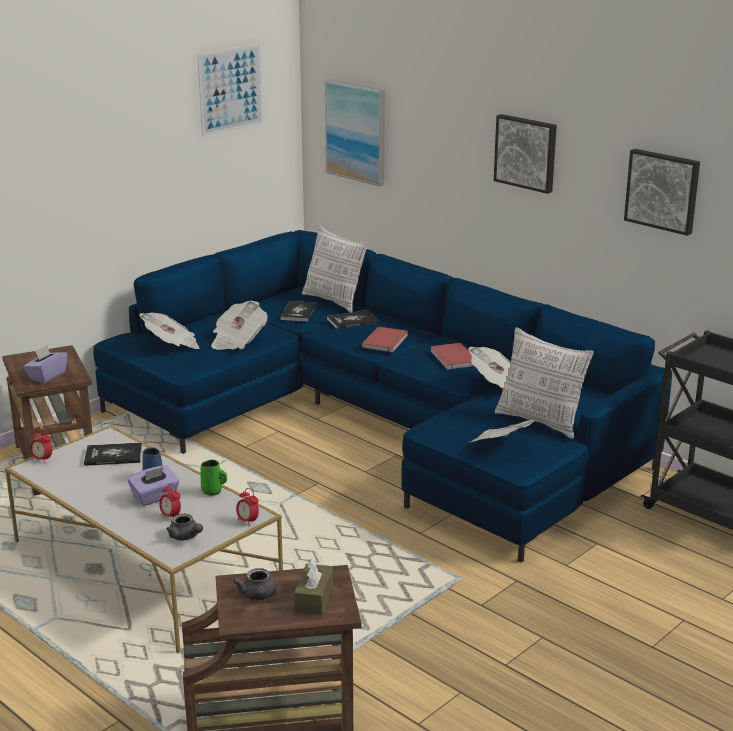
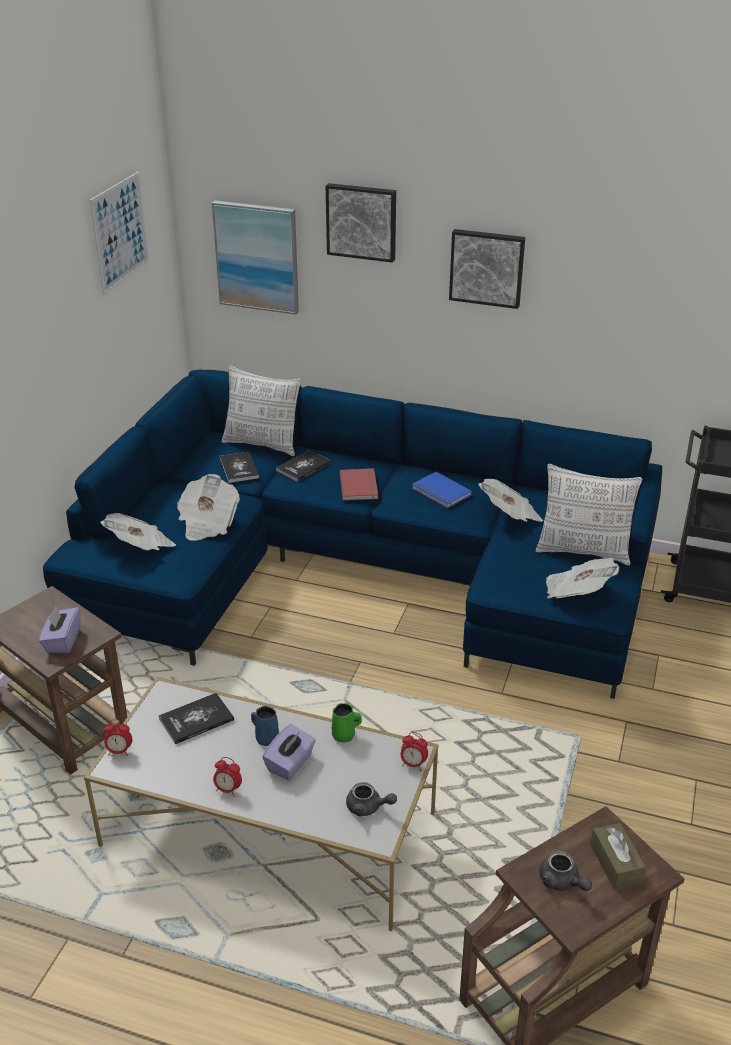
camera: 25 degrees left, 10 degrees up
alarm clock [159,484,181,522] -> alarm clock moved to [213,757,242,797]
red book [430,343,474,370] -> blue book [412,472,472,508]
picture [624,149,700,236] -> picture moved to [326,183,396,263]

